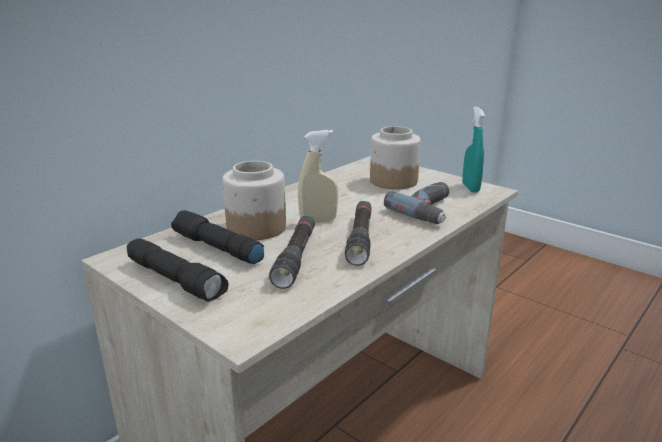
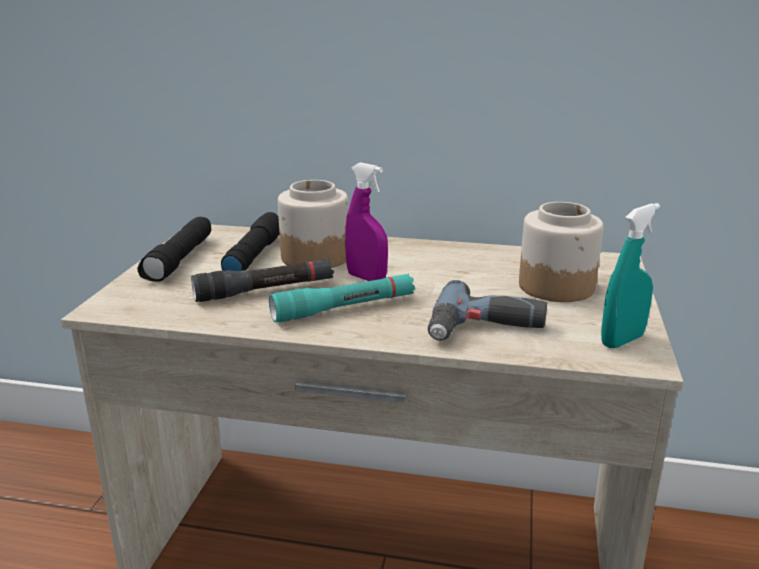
camera: 60 degrees right, 0 degrees up
beige spray bottle [298,130,338,223] -> purple spray bottle [345,162,388,281]
black flashlight [345,201,372,266] -> turquoise flashlight [269,274,415,322]

